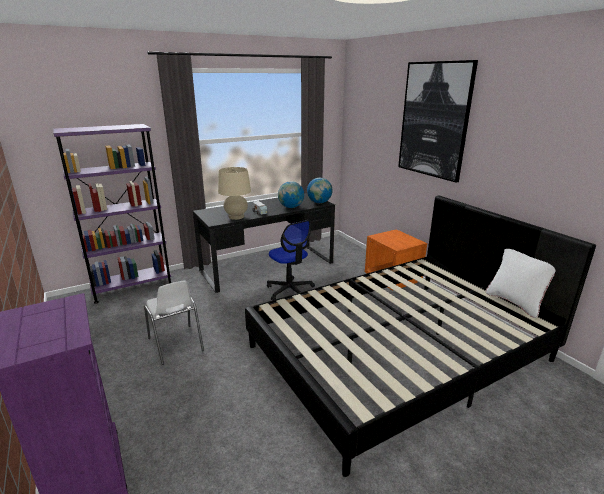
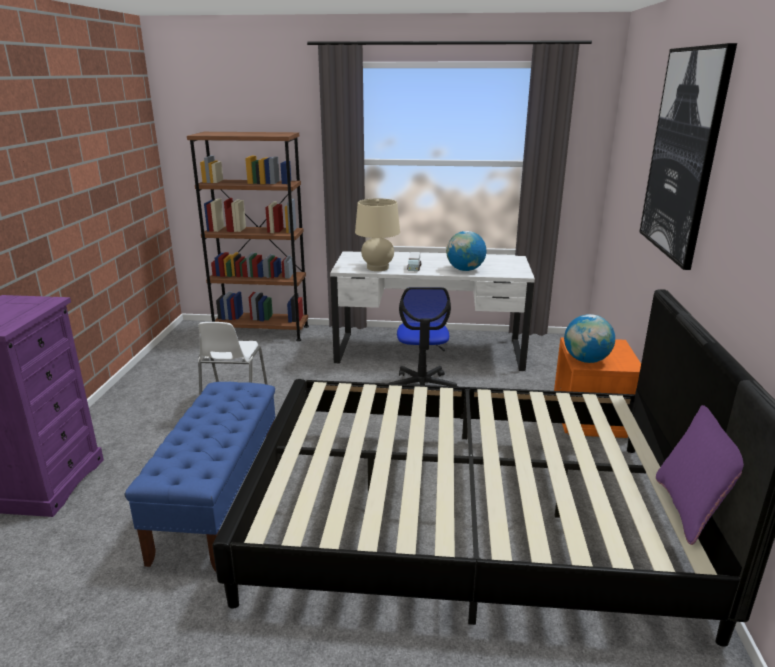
camera: 35 degrees right, 0 degrees up
purple bookcase [53,124,171,304] -> brown bookcase [187,132,309,341]
black desk [193,193,335,293] -> white desk [330,251,535,371]
globe [307,178,333,203] -> globe moved to [564,314,615,363]
white pillow [485,249,556,318] -> purple pillow [656,405,744,545]
none -> blue bench [125,382,276,572]

